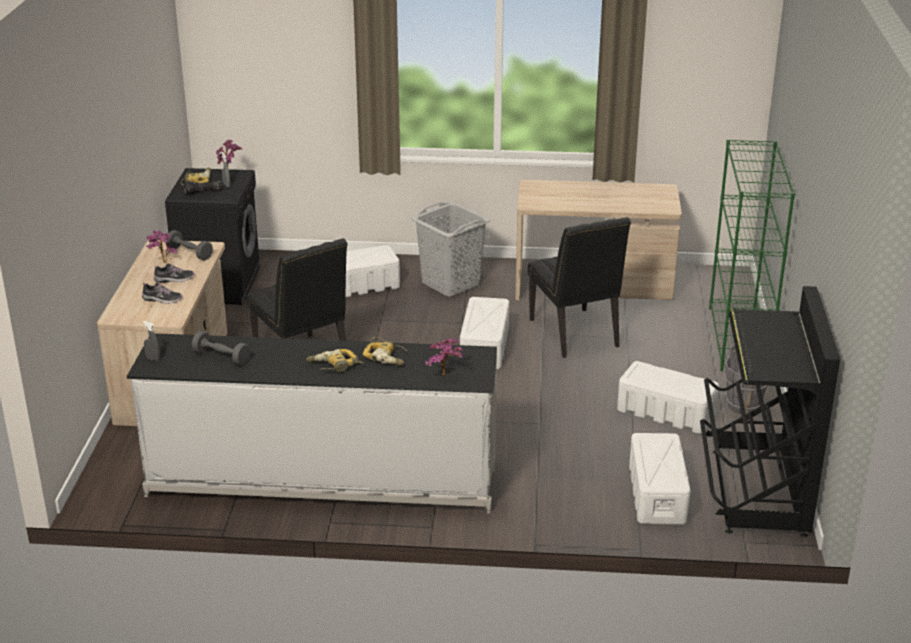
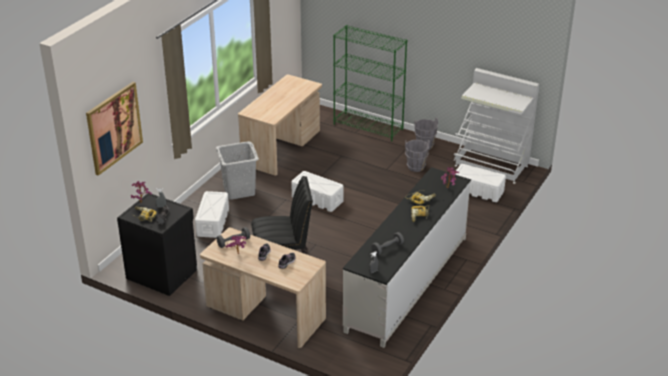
camera: 65 degrees left, 5 degrees up
black chair [527,217,631,358] -> none
white storage box [617,361,719,434] -> grey bucket [405,140,430,172]
black shoe rack [700,286,840,537] -> white shoe rack [454,68,539,184]
none -> picture [86,82,143,176]

